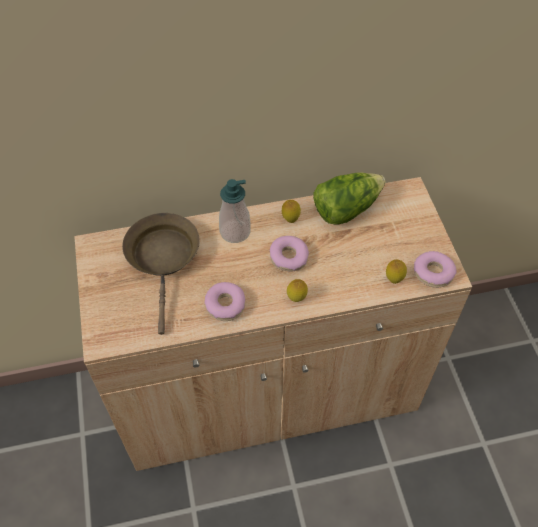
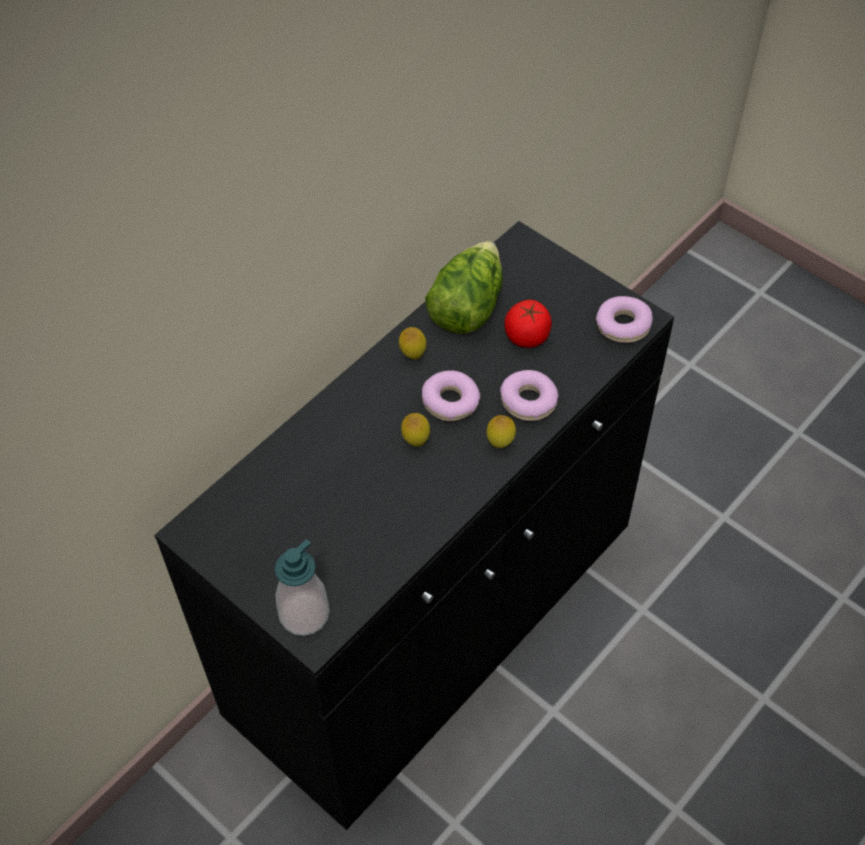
camera: 35 degrees left, 0 degrees up
beige cabinet [74,177,472,471] -> black cabinet [154,221,674,830]
brown frying pan [122,213,200,335] -> none
donut [204,282,245,321] -> donut moved to [500,370,558,421]
soap dispenser [219,179,251,243] -> soap dispenser moved to [275,539,330,636]
lemon [386,260,407,284] -> lemon moved to [401,413,430,447]
none -> tomato [504,300,552,348]

